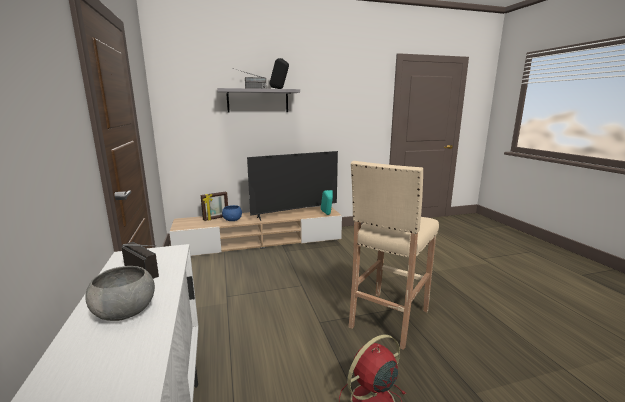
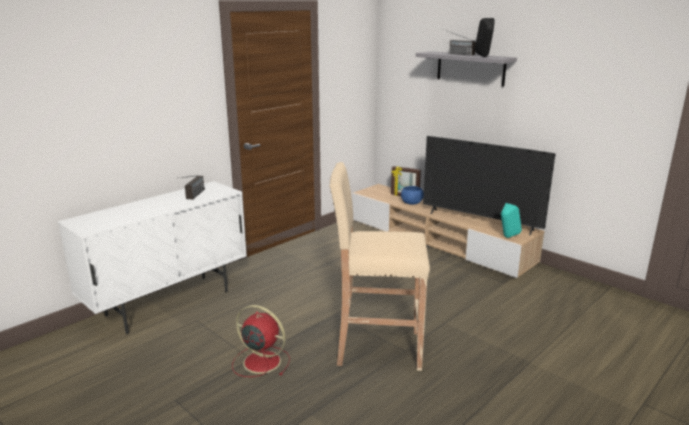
camera: 60 degrees right, 5 degrees up
grey bowl [85,266,155,321] -> none

